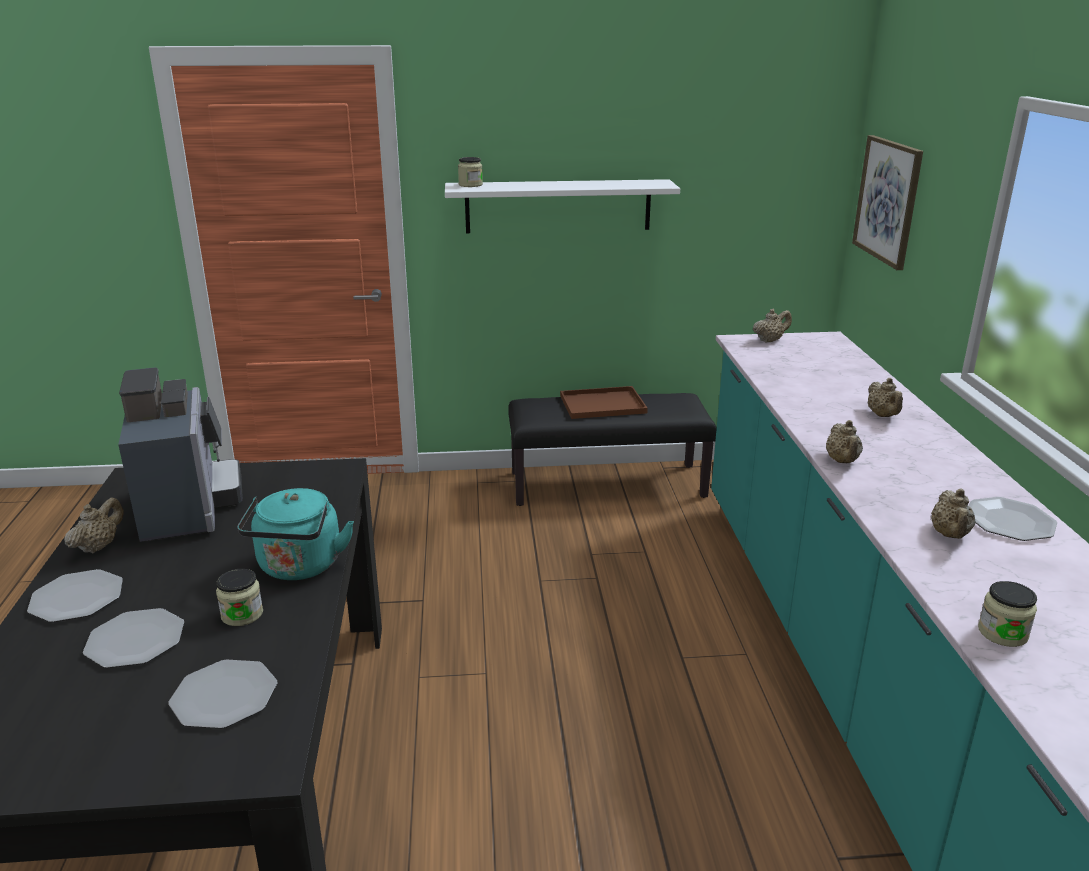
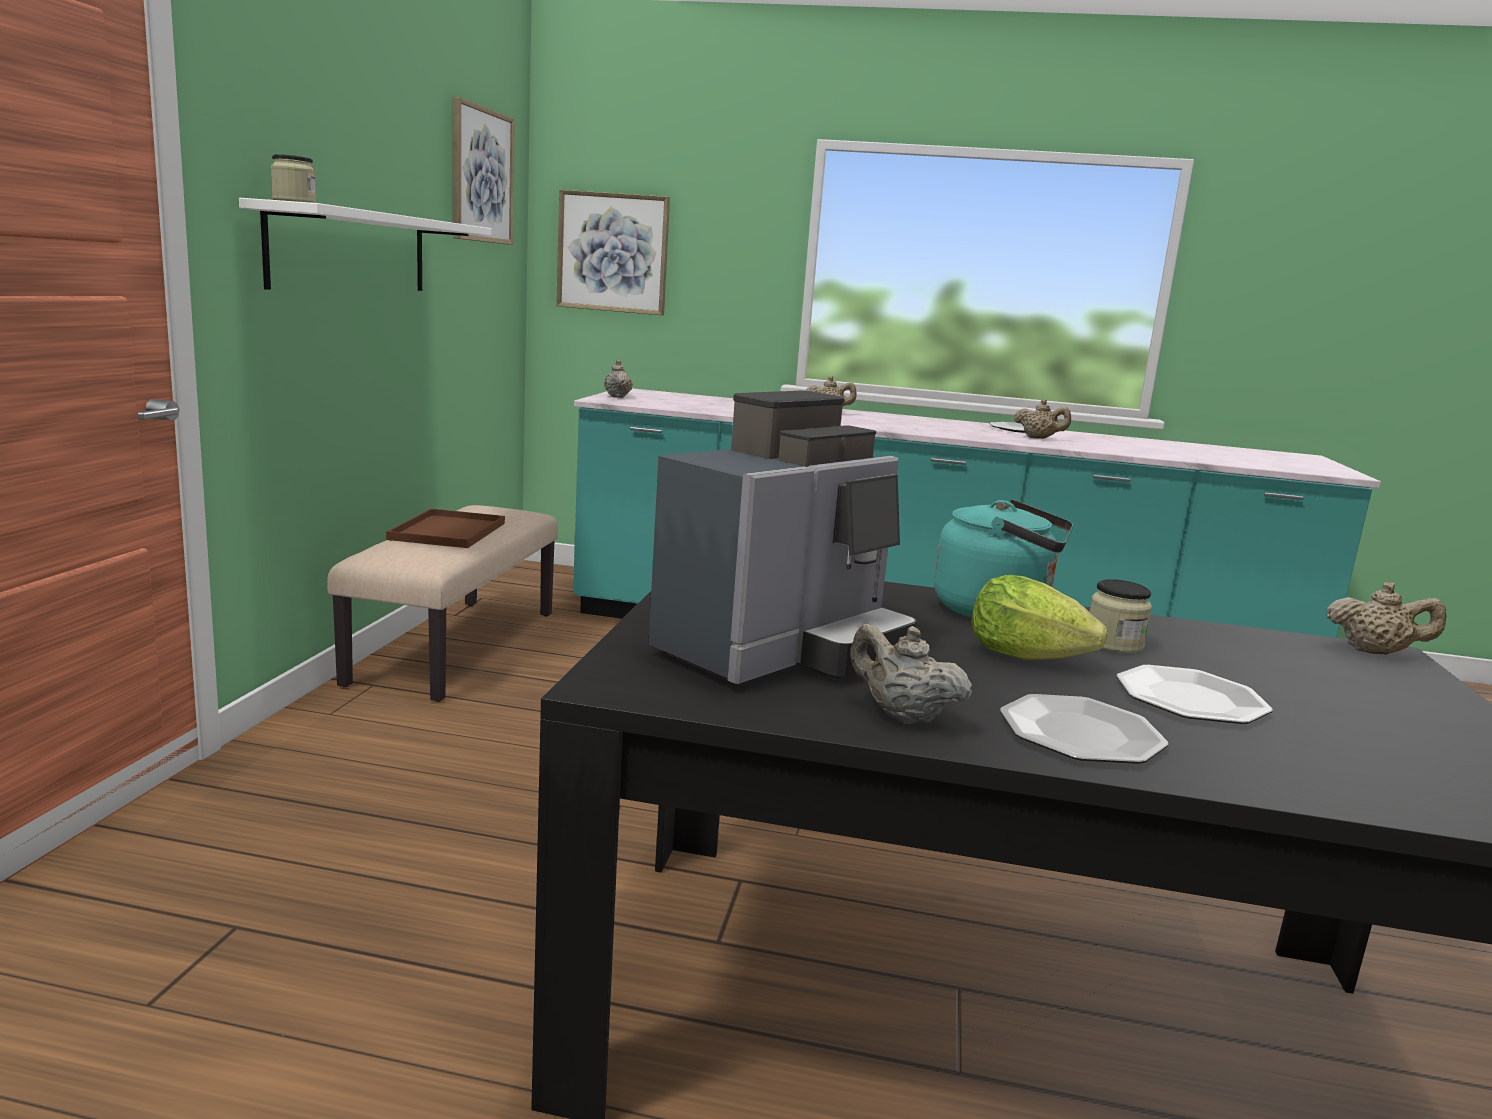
camera: 75 degrees left, 10 degrees down
coffee machine [118,368,243,542] -> coffee machine turned 135 degrees clockwise [649,391,917,685]
plate [168,660,278,729] -> none
black bench [508,393,717,506] -> beige bench [327,505,558,702]
beige teapot [826,420,863,463] -> beige teapot moved to [1327,582,1446,655]
jar [978,581,1037,647] -> none
none -> picture [453,97,515,245]
none -> lettuce [971,575,1107,660]

